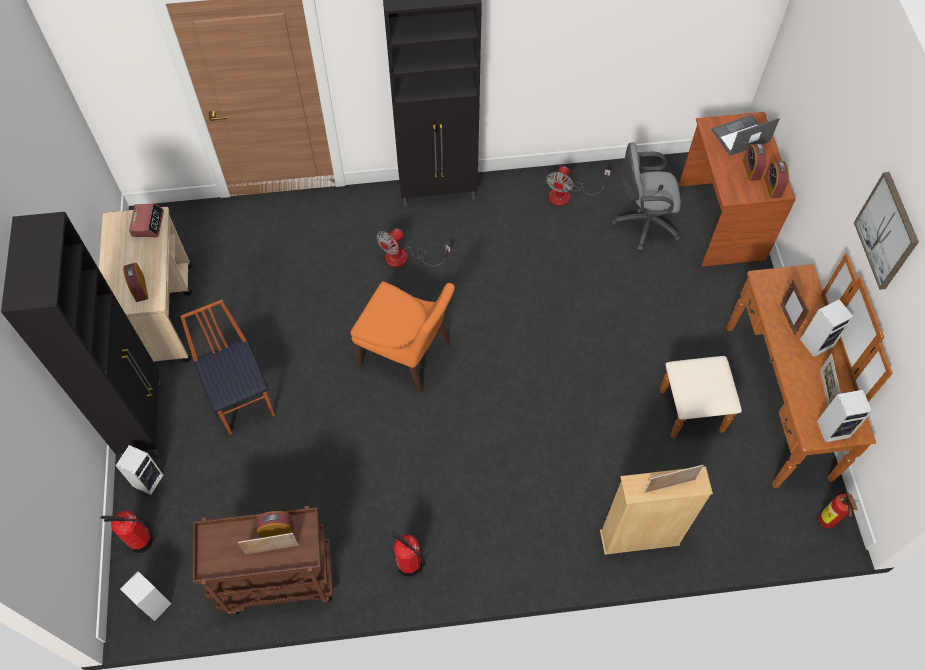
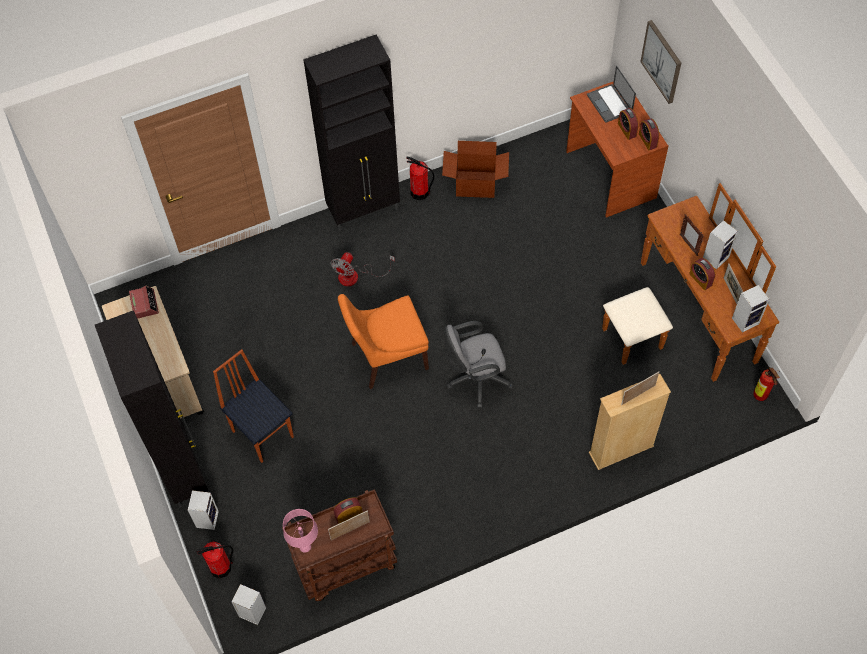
camera: 15 degrees left, 0 degrees up
alarm clock [123,263,148,302] -> alarm clock moved to [689,258,715,290]
orange chair [351,281,455,393] -> orange chair turned 150 degrees clockwise [338,294,429,389]
fire extinguisher [391,530,425,576] -> fire extinguisher moved to [406,157,434,200]
fan [546,166,611,206] -> cardboard box [442,141,509,198]
grey office chair [611,142,681,251] -> grey office chair moved to [445,321,514,408]
laptop [712,115,780,156] -> laptop turned 75 degrees counterclockwise [587,65,636,123]
picture [854,172,919,290] -> picture moved to [640,20,681,104]
none -> pink table lamp [283,509,318,552]

